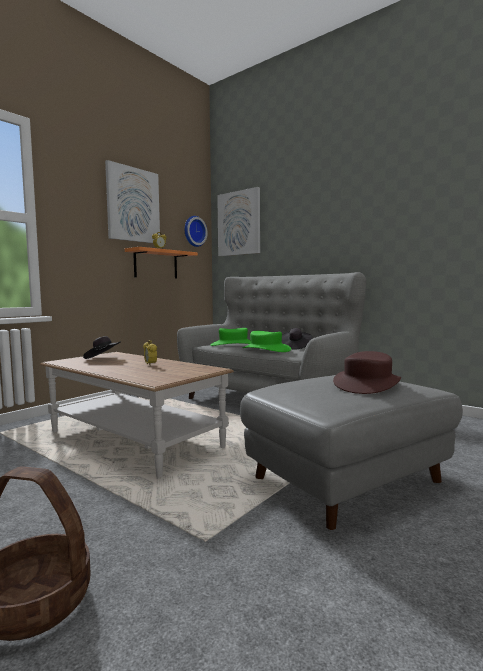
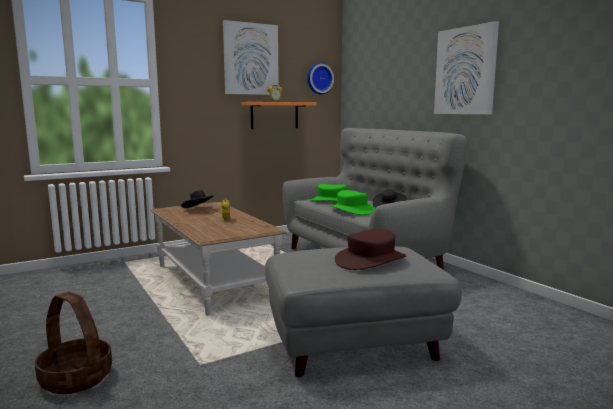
camera: 20 degrees right, 5 degrees up
picture [217,187,260,256] -> picture moved to [434,21,499,114]

